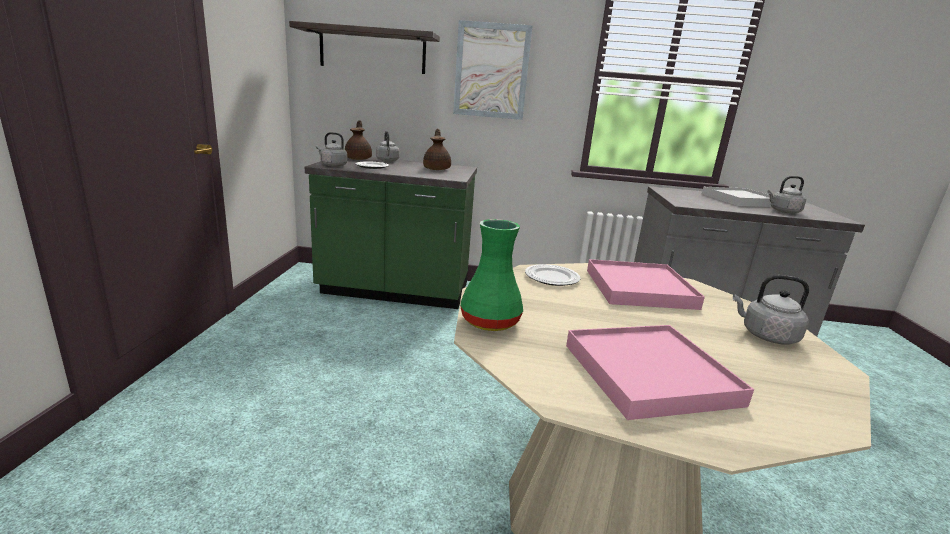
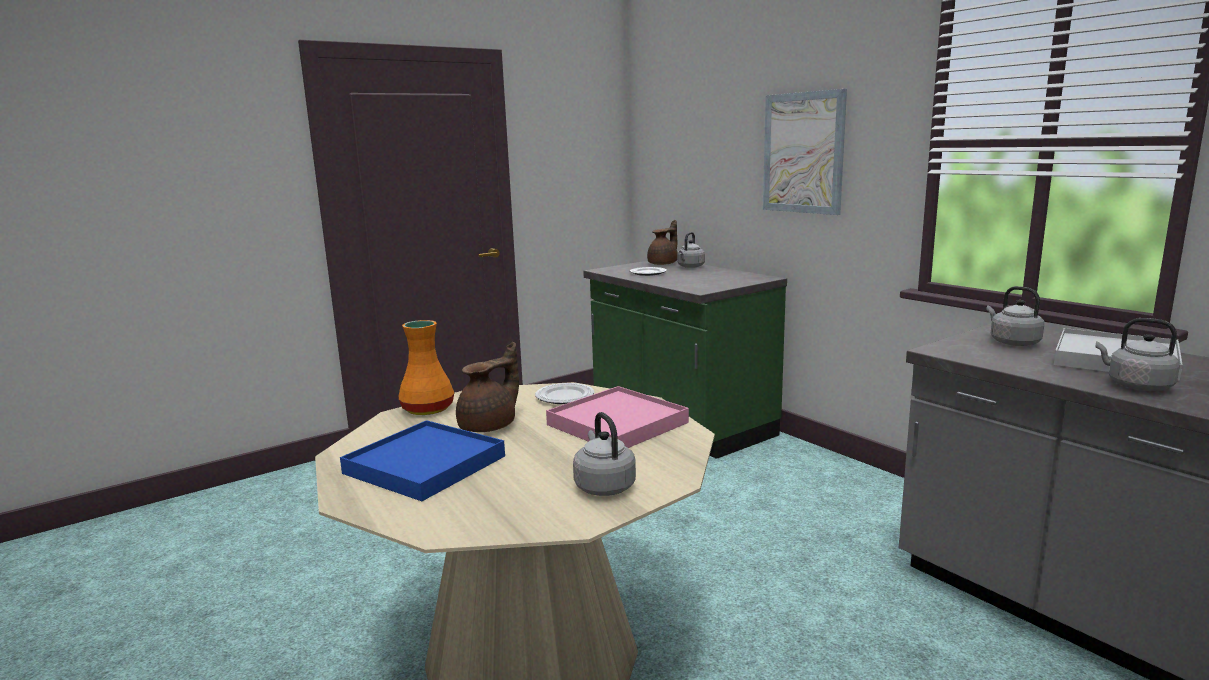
camera: 50 degrees right, 5 degrees down
shelf [289,21,440,74] -> none
grey kettle [316,132,347,167] -> grey kettle moved to [986,286,1044,346]
brown teapot [423,129,451,170] -> brown teapot moved to [456,342,519,432]
green vase [460,219,523,331] -> orange vase [399,320,454,415]
pink tray [566,325,754,420] -> blue tray [340,420,505,501]

